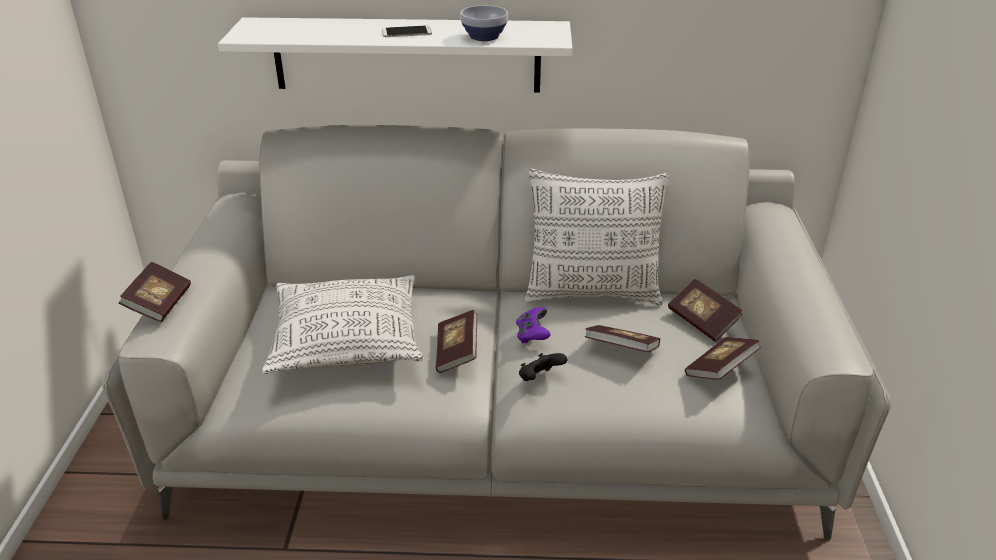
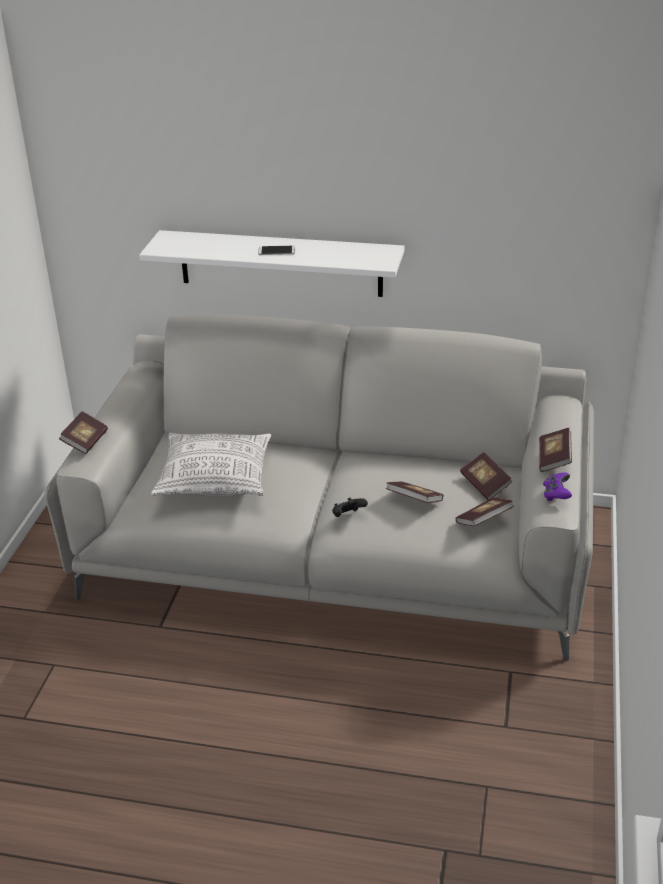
camera: 10 degrees right, 0 degrees up
book [436,310,477,373] -> book moved to [539,428,572,472]
bowl [460,5,508,41] -> none
purple game controller [516,307,551,344] -> purple game controller moved to [543,472,572,501]
pillow [525,169,669,305] -> none

